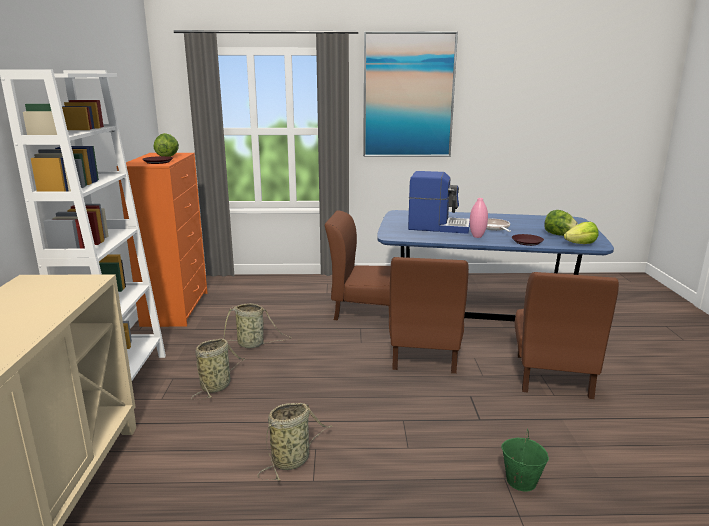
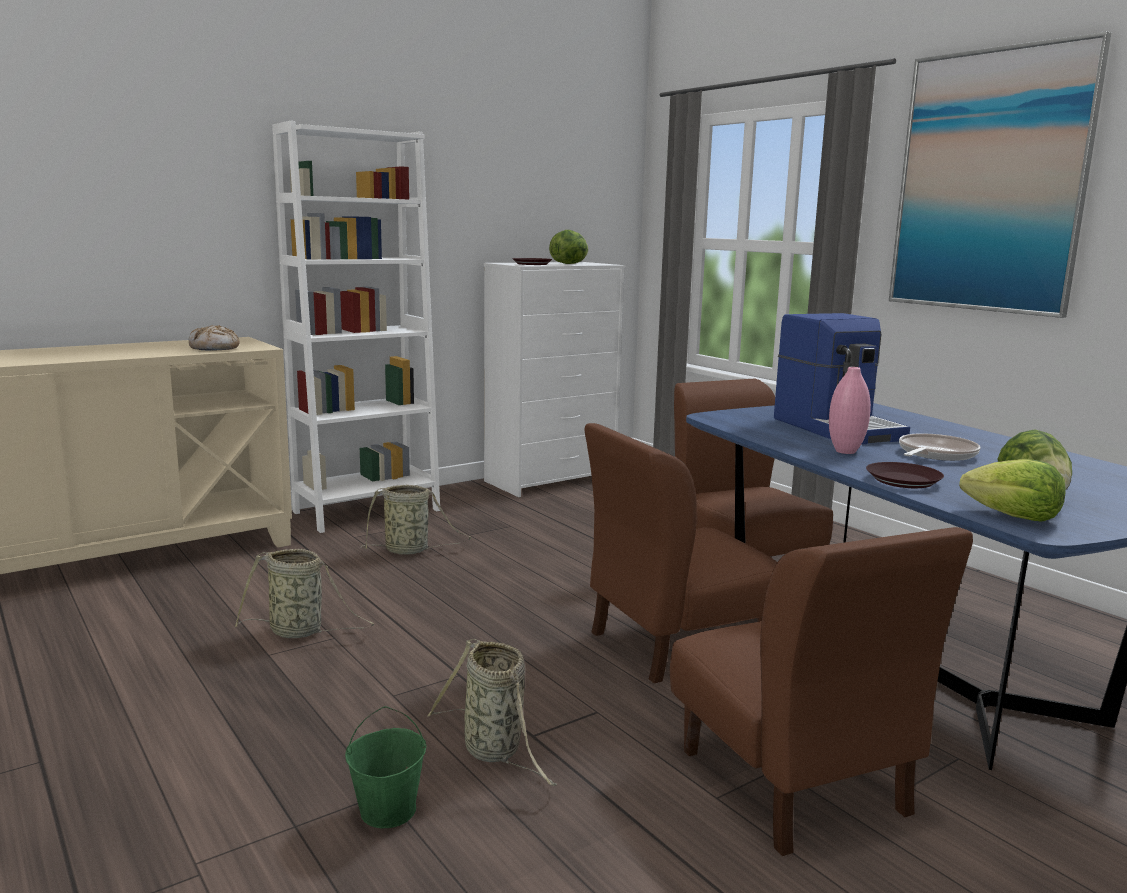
camera: 55 degrees right, 5 degrees down
orange dresser [117,153,208,327] -> white dresser [483,262,625,497]
basket [224,303,291,348] -> basket moved to [427,639,557,786]
brown chair [515,272,619,399] -> brown chair turned 90 degrees counterclockwise [670,527,973,856]
none -> bread [189,325,239,351]

